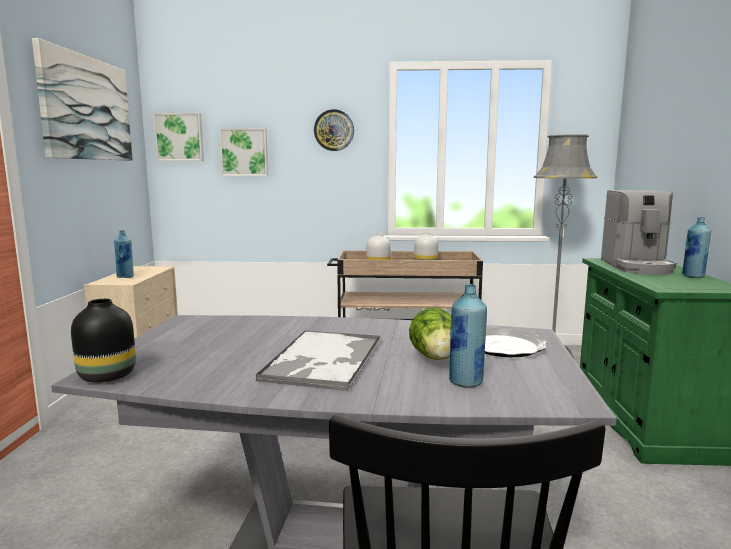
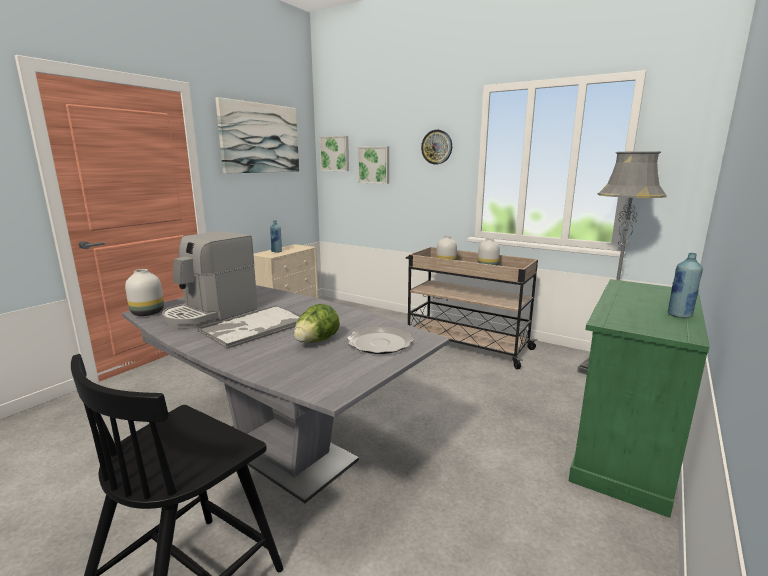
camera: 30 degrees right, 5 degrees up
black vase [71,299,136,383] -> white vase [125,269,164,316]
blue bottle [449,284,487,388] -> none
coffee machine [601,190,676,275] -> coffee machine moved to [162,231,258,329]

